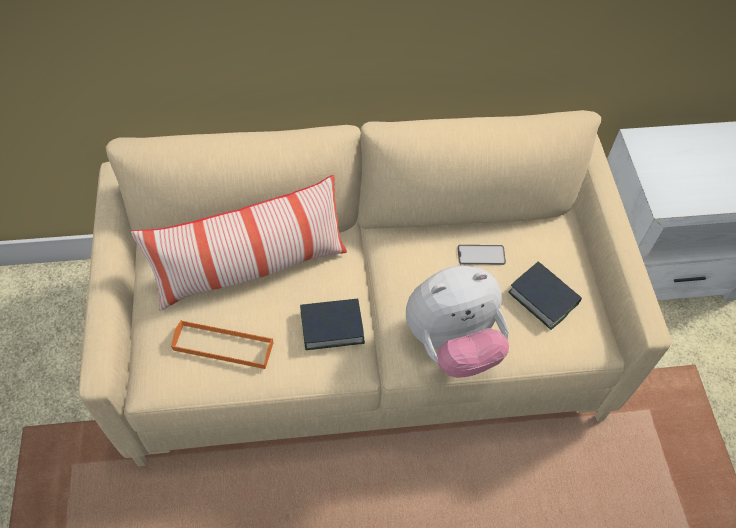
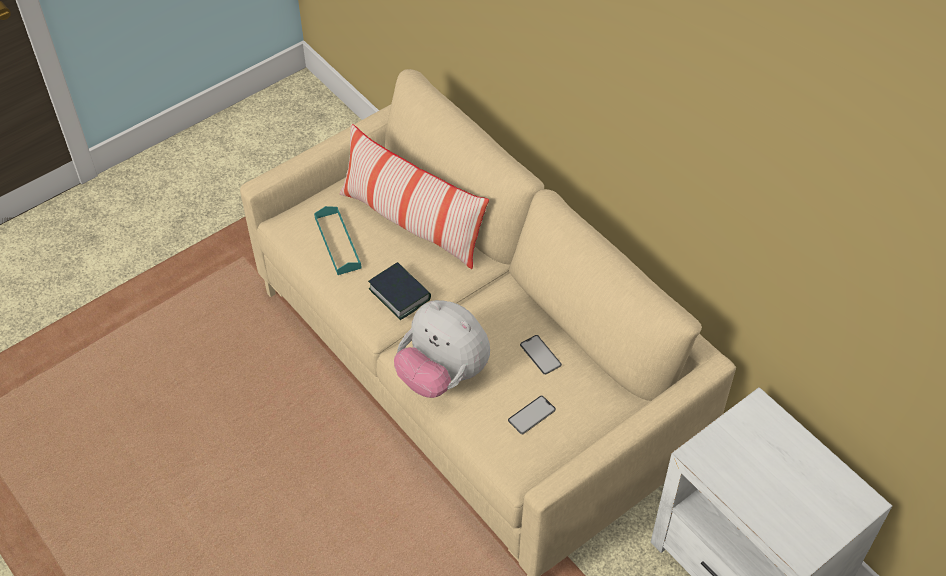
camera: 60 degrees right, 5 degrees down
orange tray [171,320,273,369] -> turquoise tray [314,206,362,275]
book [508,261,582,330] -> phone [508,396,556,434]

